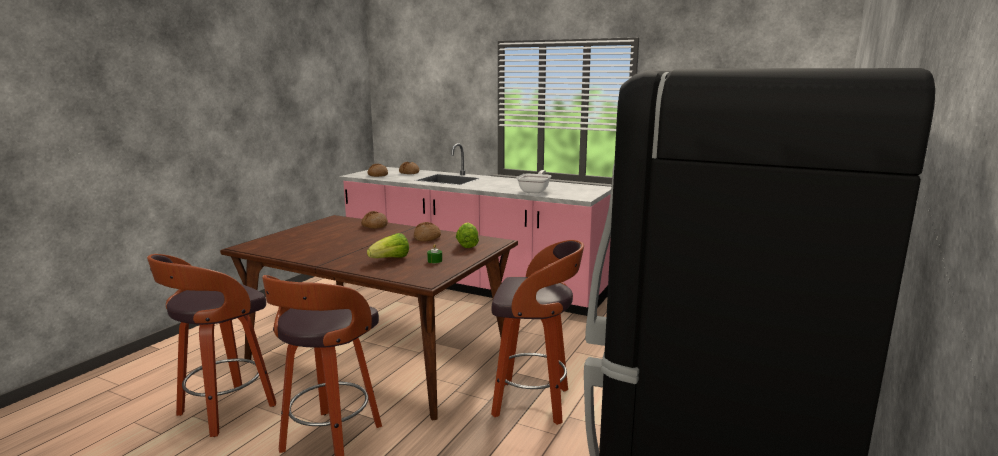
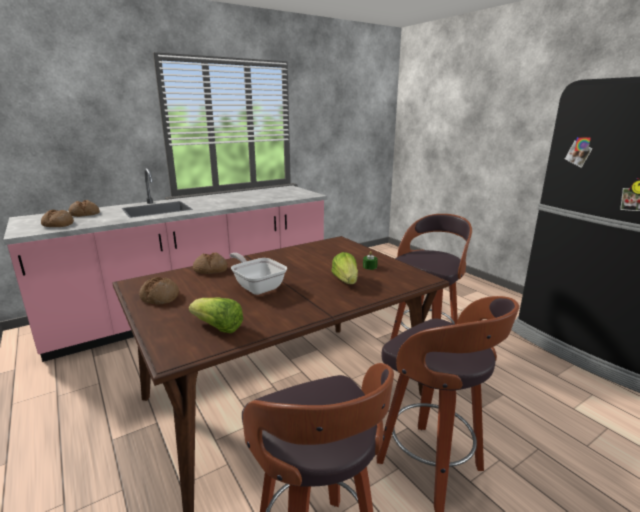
camera: 60 degrees left, 5 degrees up
bread [414,222,441,242] -> bread moved to [139,277,179,305]
lettuce [456,223,479,248] -> lettuce moved to [189,298,243,333]
frying pan [517,170,551,194] -> frying pan moved to [230,253,287,295]

